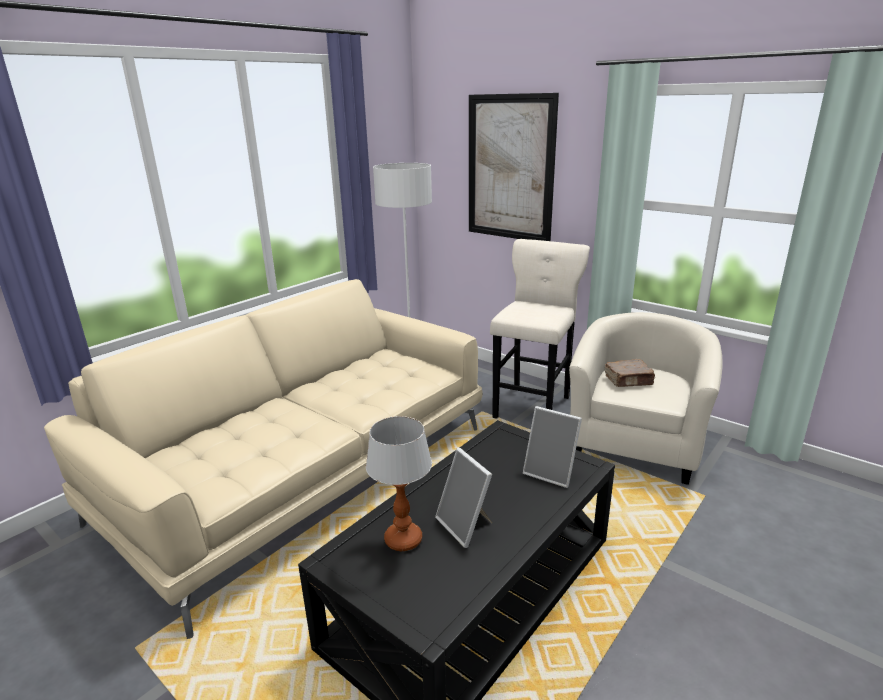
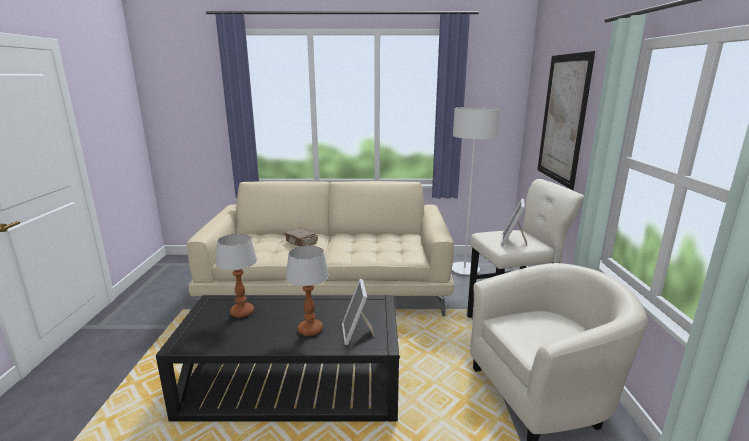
camera: 50 degrees right, 5 degrees down
picture frame [435,448,492,548] -> picture frame moved to [501,199,527,246]
brown book [605,359,655,387] -> brown book moved to [284,228,318,247]
none -> table lamp [286,246,329,336]

